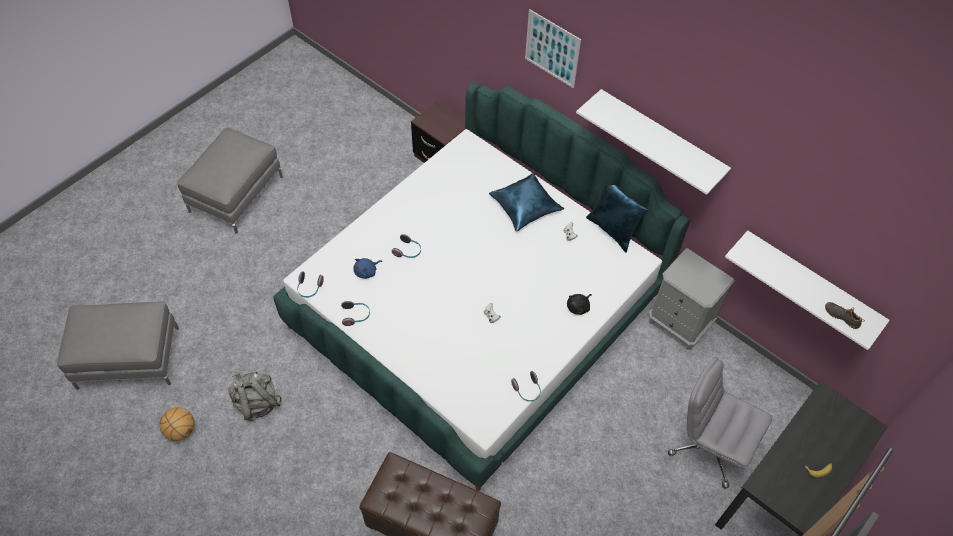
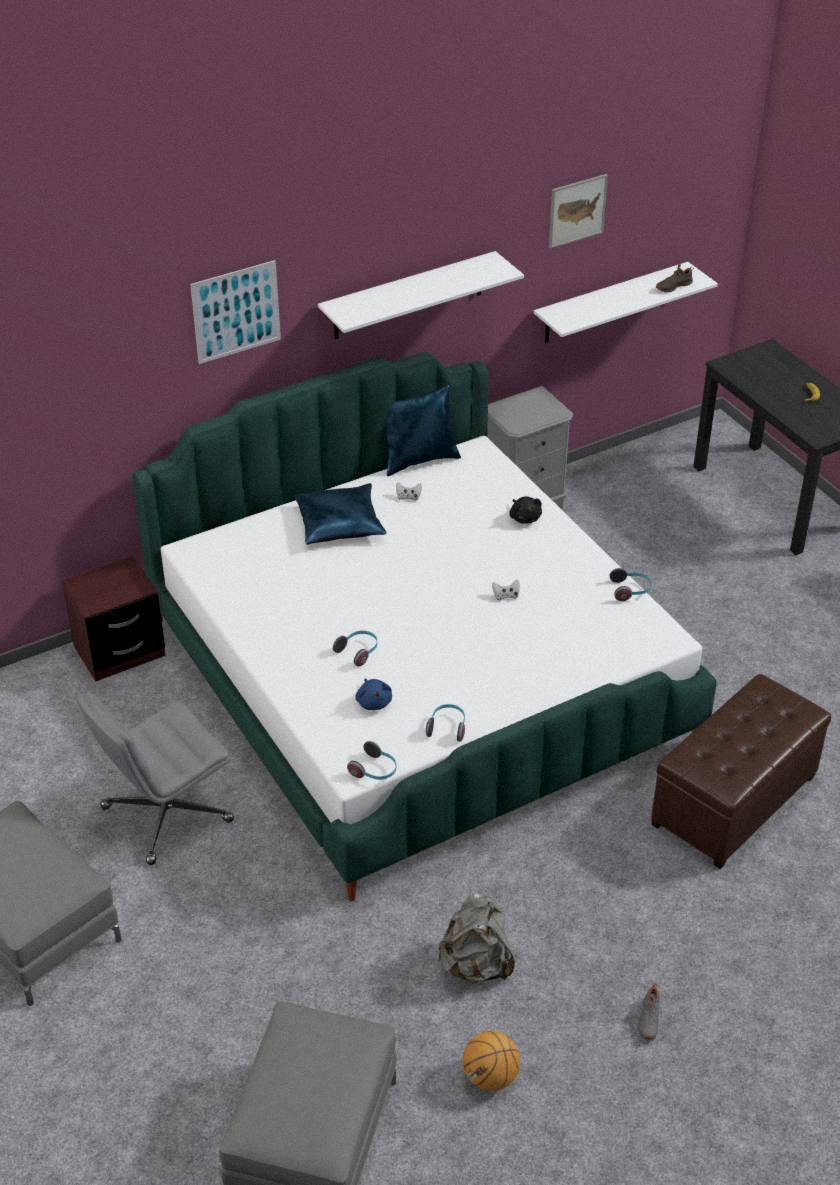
camera: 70 degrees left, 15 degrees down
grey office chair [668,357,772,489] -> grey office chair moved to [76,692,234,865]
none -> picture [549,174,608,249]
none -> grey shoe [638,983,660,1040]

